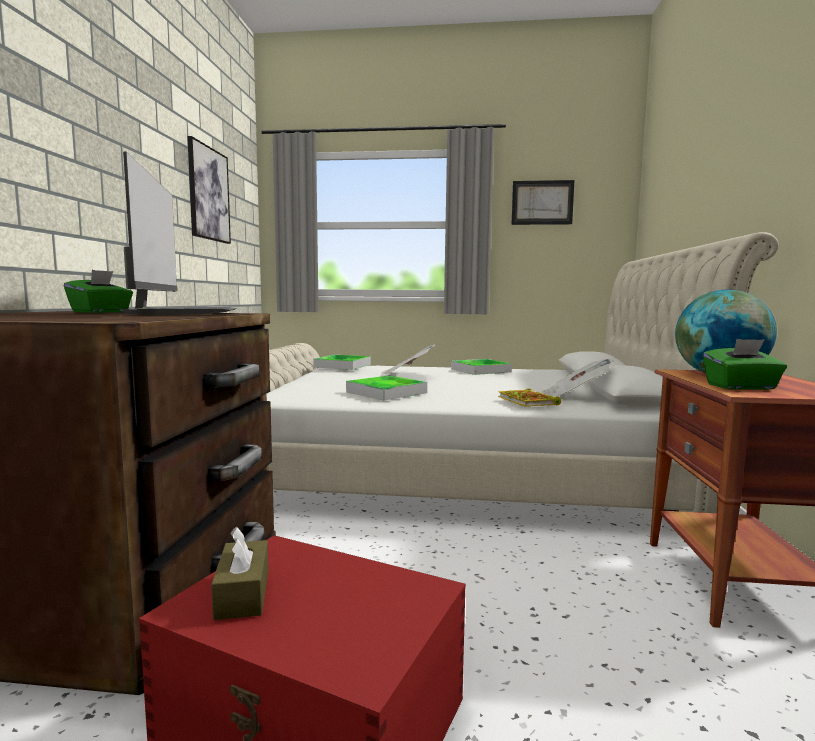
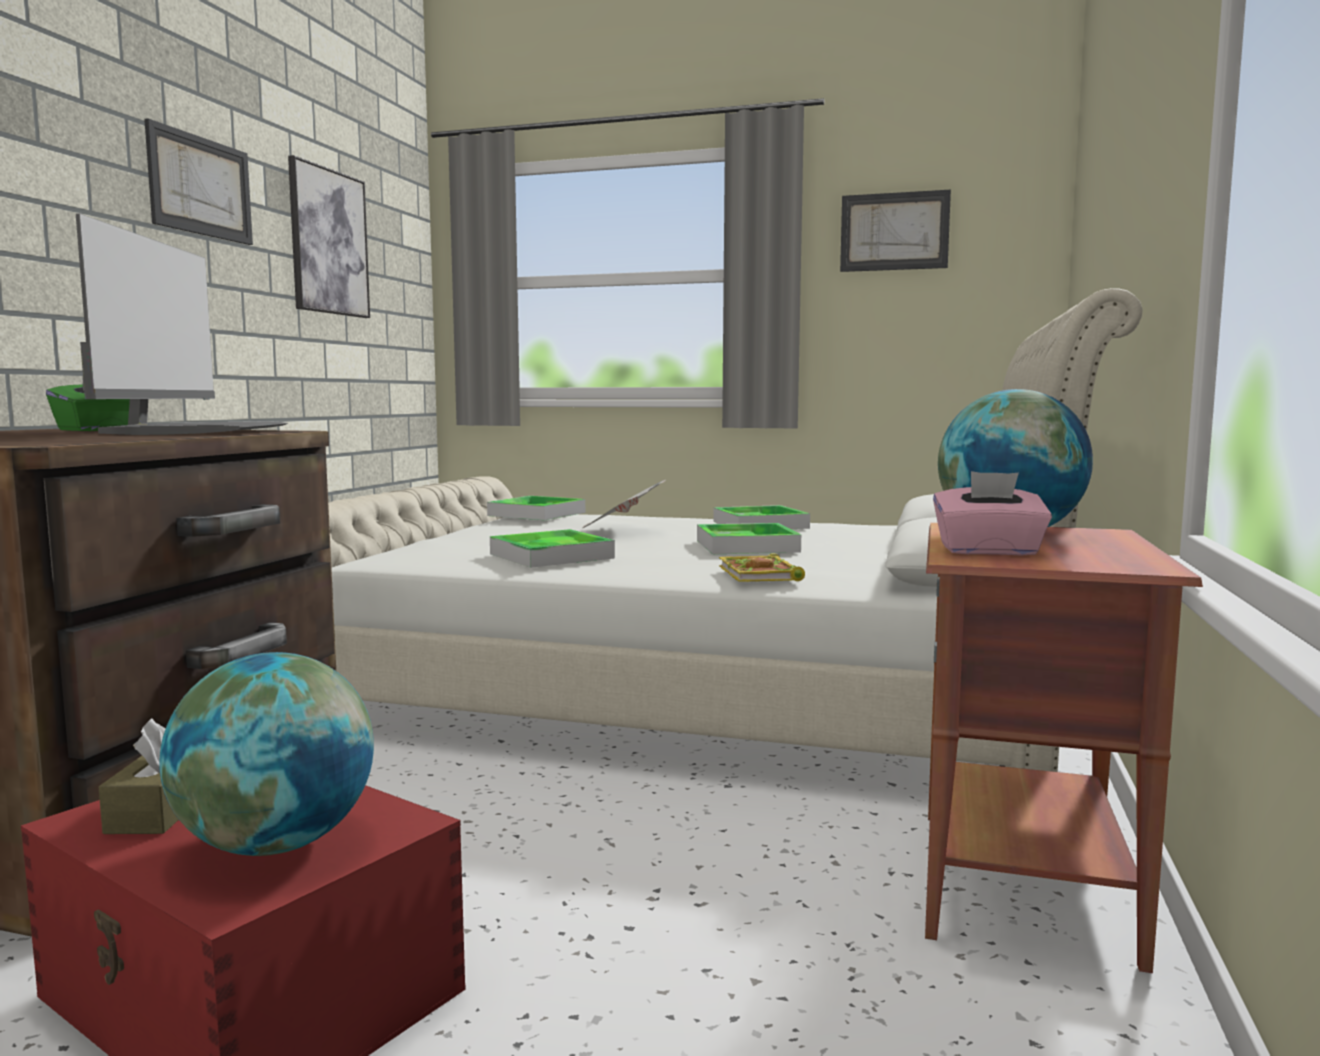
camera: 10 degrees right, 0 degrees up
newspaper [539,359,614,397] -> none
green tissue box [703,339,787,390] -> pink tissue box [933,471,1052,555]
none -> picture [144,118,253,245]
none -> globe [159,652,374,856]
none -> tray [697,523,801,554]

